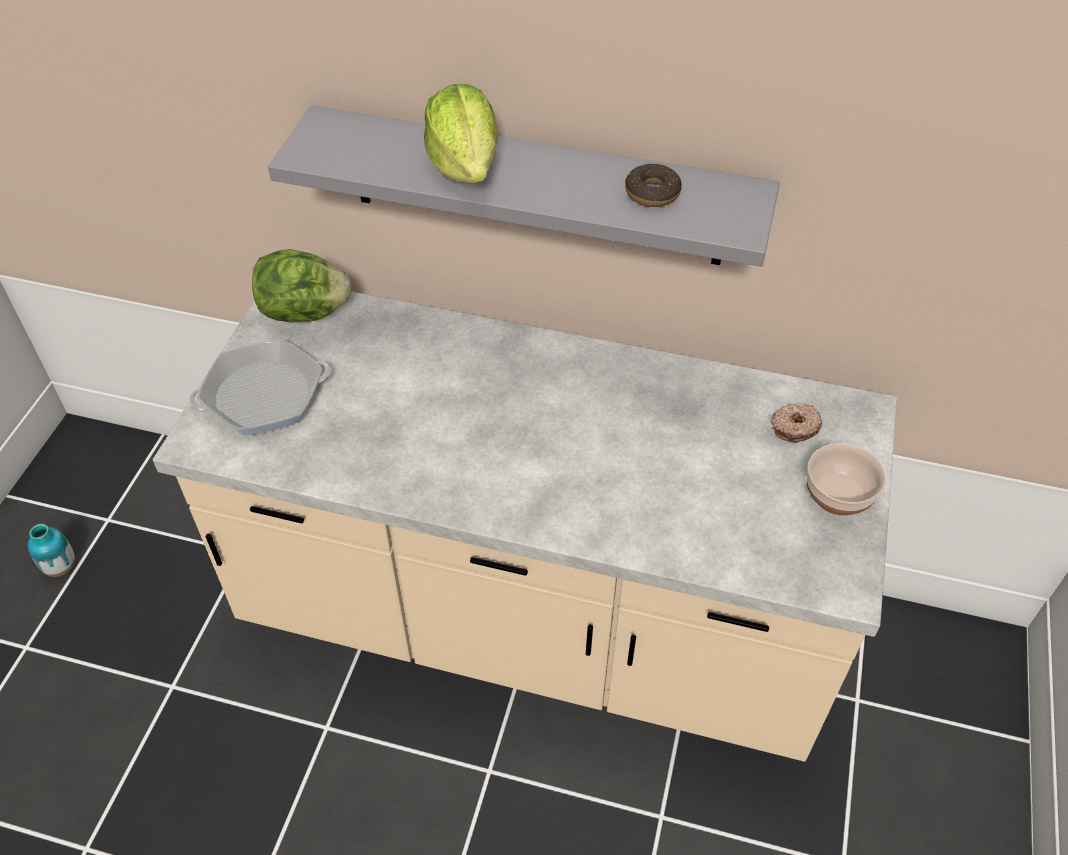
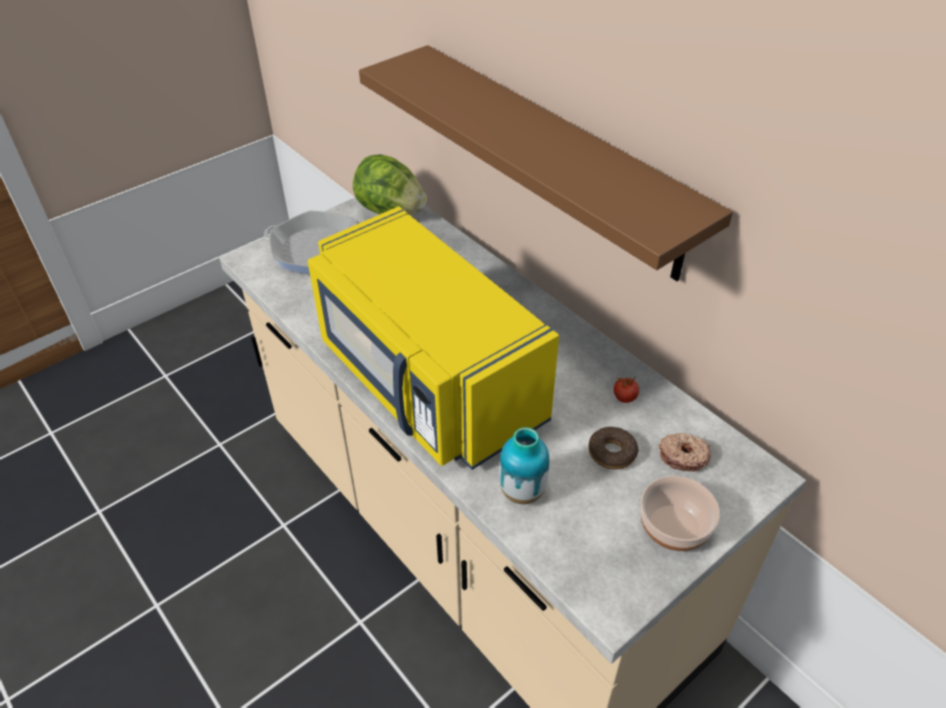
camera: 35 degrees right, 5 degrees down
vase [28,524,75,577] -> vase moved to [499,427,549,504]
grey shelf [268,105,780,267] -> brown shelf [359,45,733,281]
lettuce [424,84,498,184] -> none
donut [625,164,682,207] -> donut moved to [588,427,638,469]
none -> yellow microwave [308,206,559,470]
none -> tomato [614,377,639,403]

